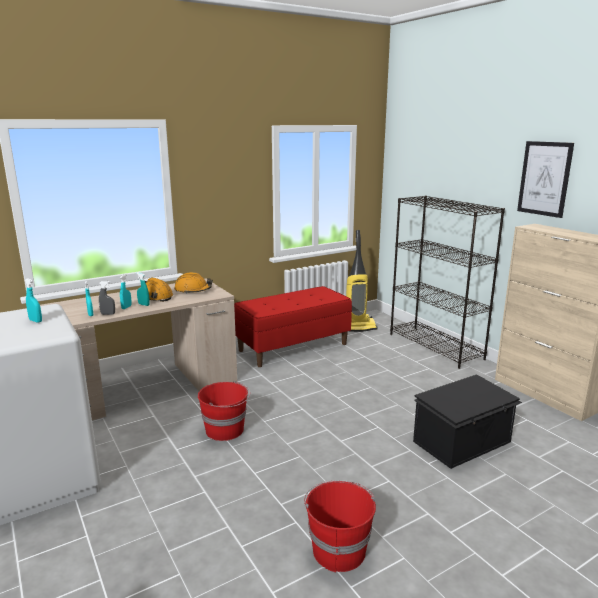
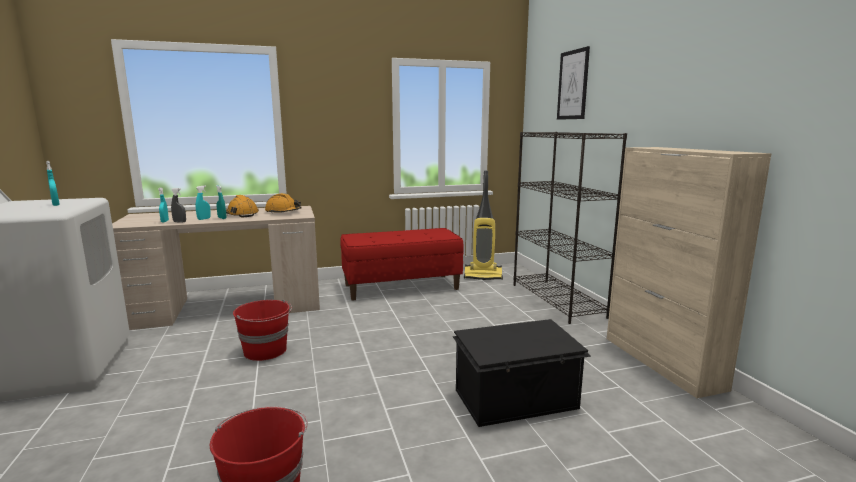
camera: 15 degrees right, 5 degrees down
picture [517,141,574,218] -> picture moved to [557,46,590,120]

